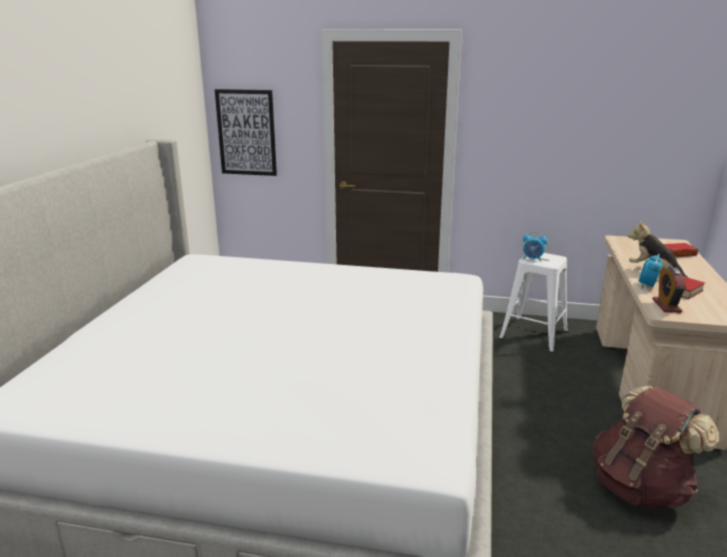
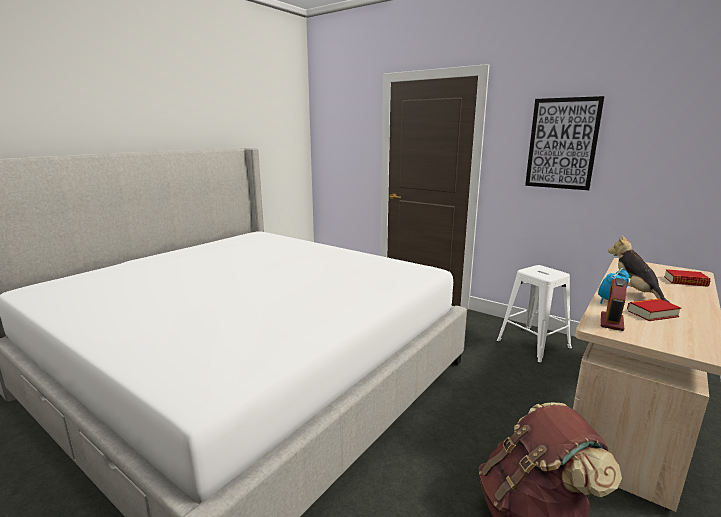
camera: 25 degrees right, 5 degrees down
picture [215,89,277,176] -> picture moved to [525,96,605,190]
alarm clock [523,232,547,262] -> none

